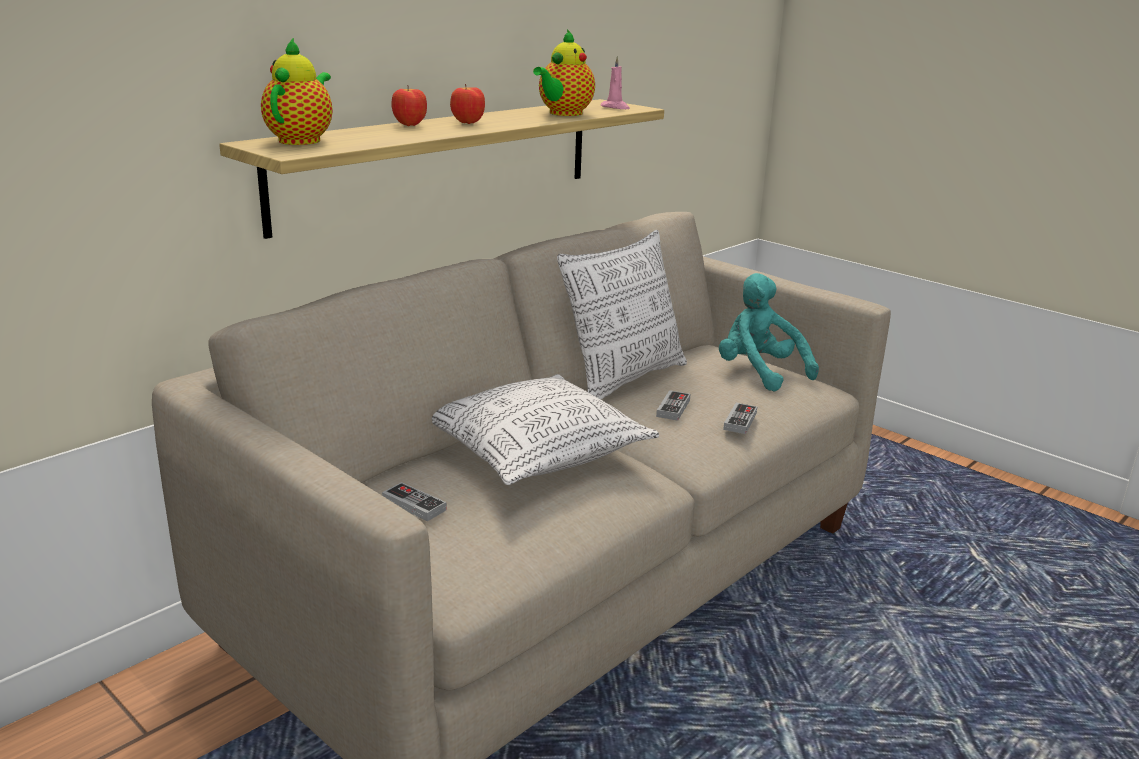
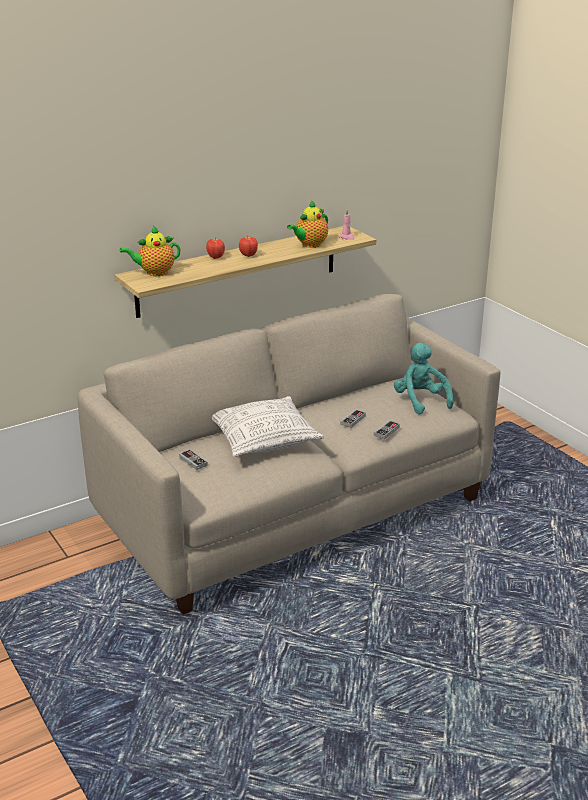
camera: 15 degrees right, 5 degrees up
teapot [261,37,332,145] -> teapot turned 135 degrees counterclockwise [120,226,180,276]
pillow [557,230,687,400] -> none

